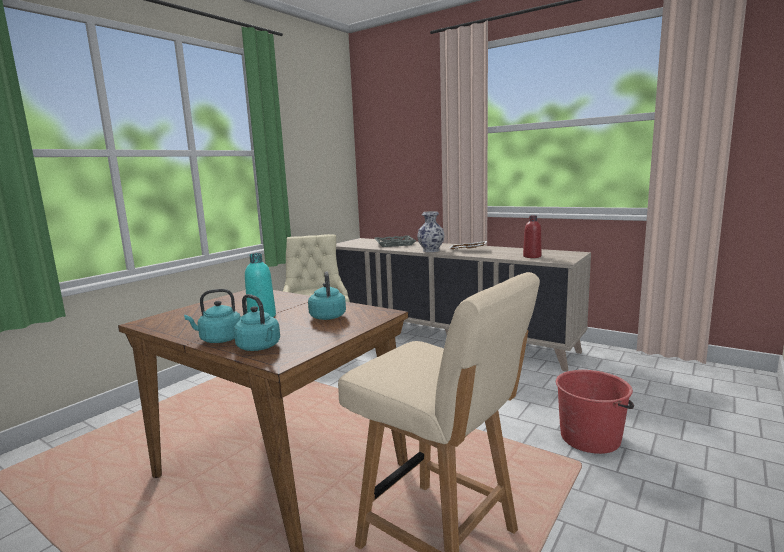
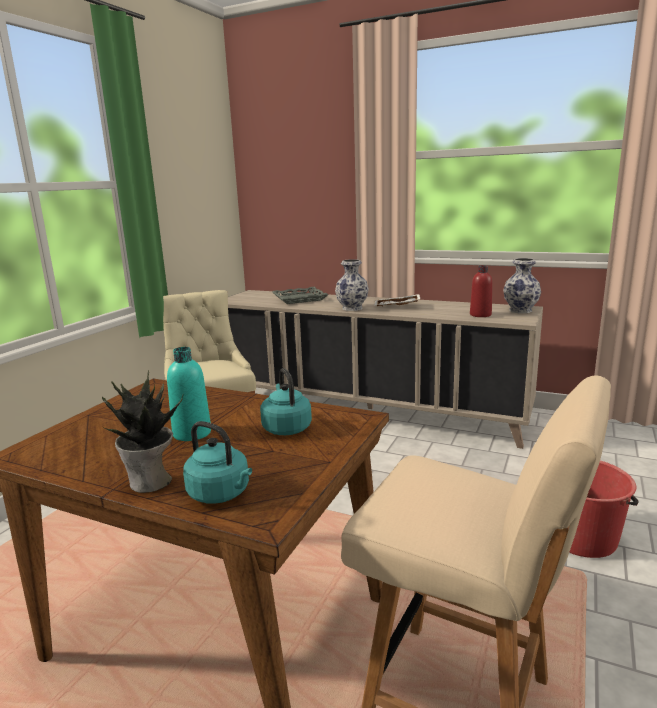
camera: 10 degrees left, 5 degrees up
turquoise kettle [184,289,241,343] -> potted plant [102,370,183,493]
none -> vase [503,258,541,313]

